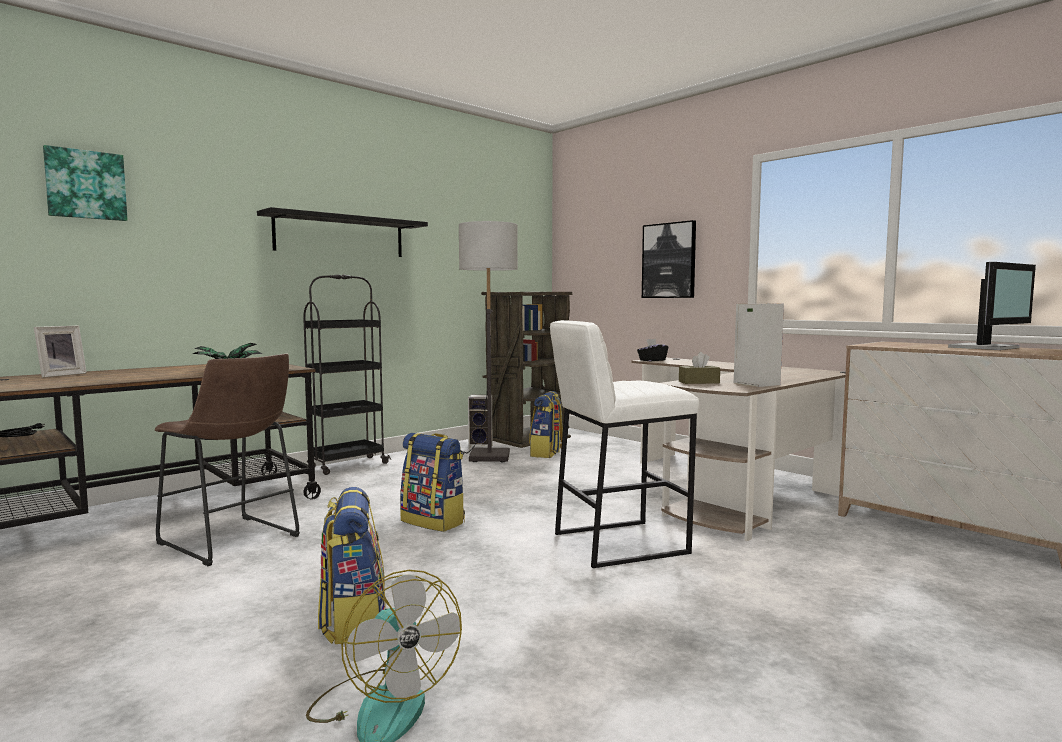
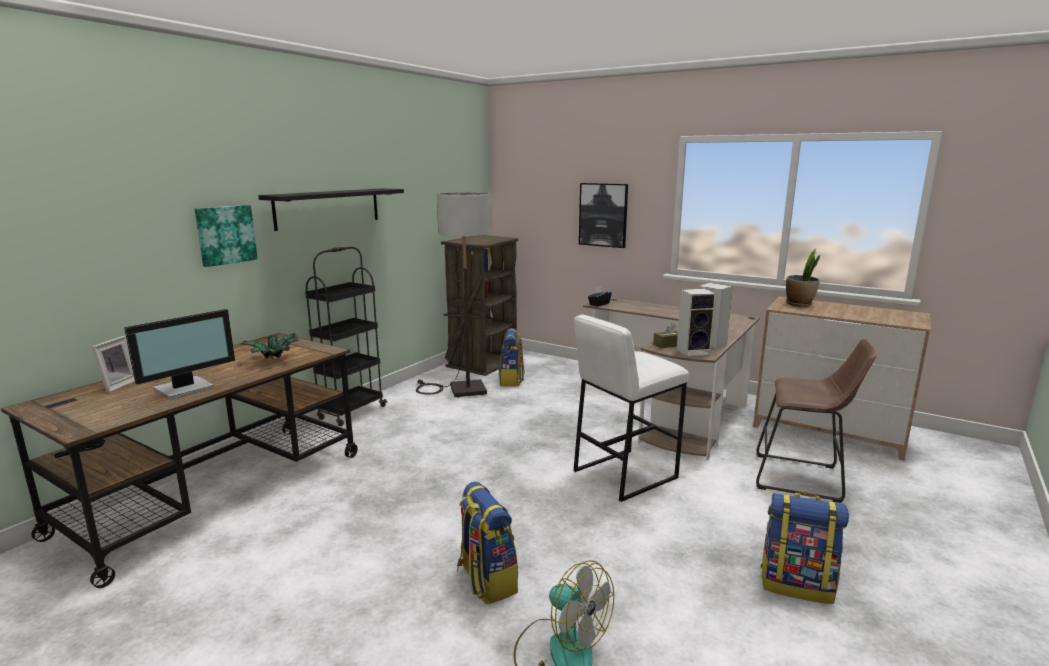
camera: 15 degrees left, 10 degrees up
picture [43,145,128,221] -> picture moved to [195,205,258,267]
brown stool [155,354,300,566] -> brown stool moved to [756,339,877,503]
backpack [400,433,465,532] -> backpack moved to [761,493,849,604]
speaker [468,395,492,449] -> speaker moved to [677,289,716,357]
monitor [948,262,1036,350] -> monitor moved to [124,309,235,400]
none -> potted plant [786,248,820,307]

